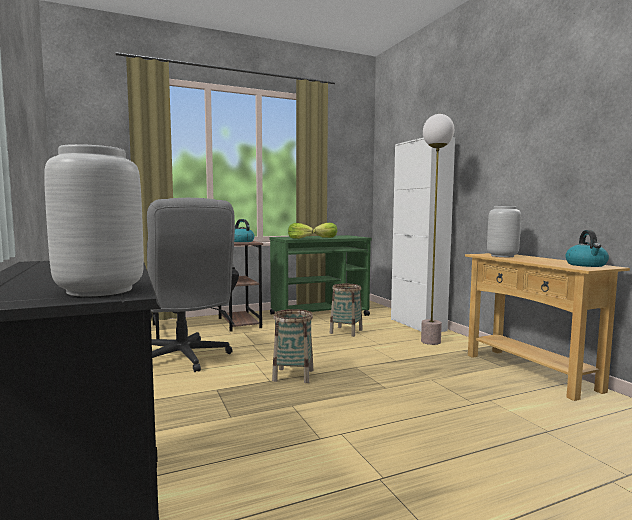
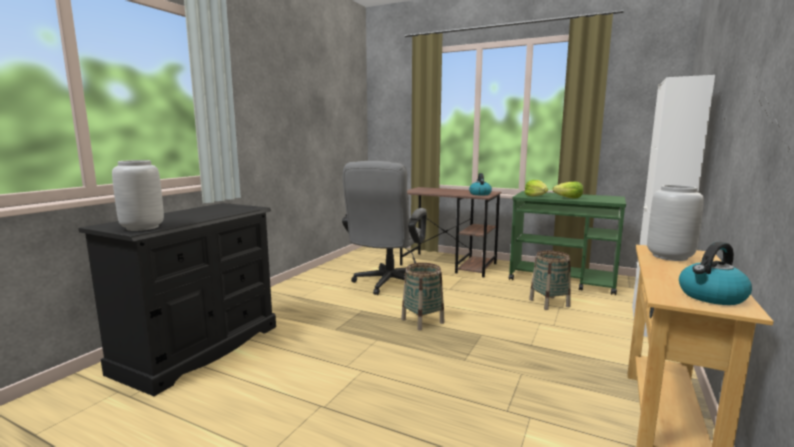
camera: 50 degrees right, 5 degrees up
floor lamp [421,114,454,345] -> none

